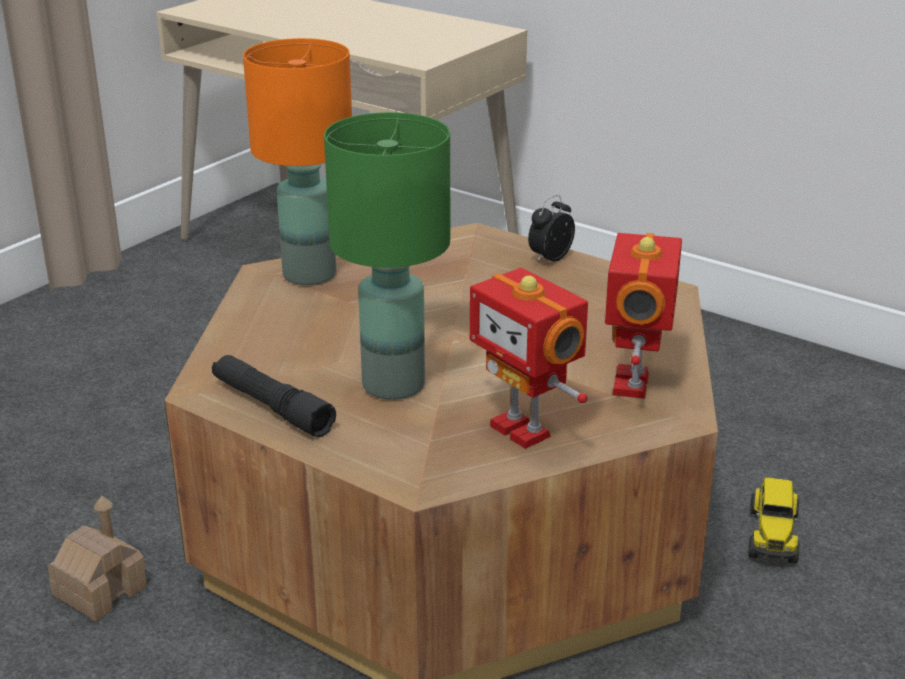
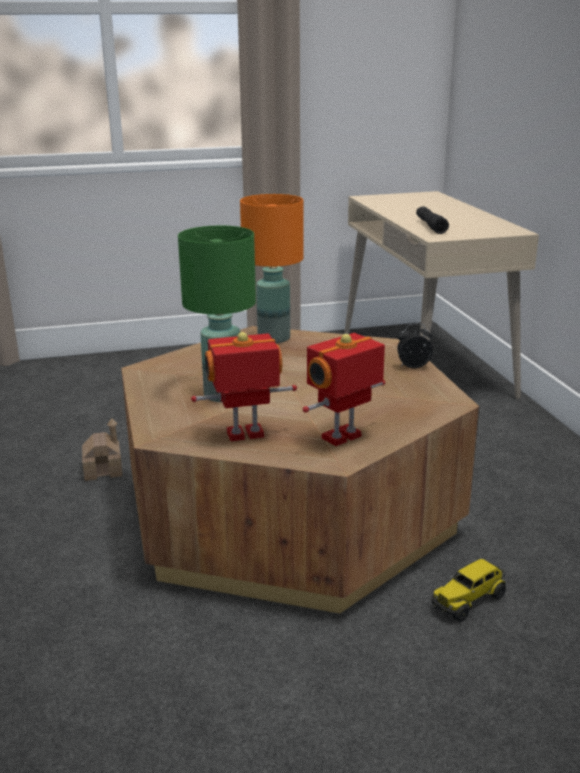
camera: 40 degrees right, 5 degrees down
black flashlight [212,355,336,437] -> black flashlight moved to [416,206,449,234]
toy robot [470,268,588,449] -> toy robot turned 75 degrees clockwise [191,332,297,441]

